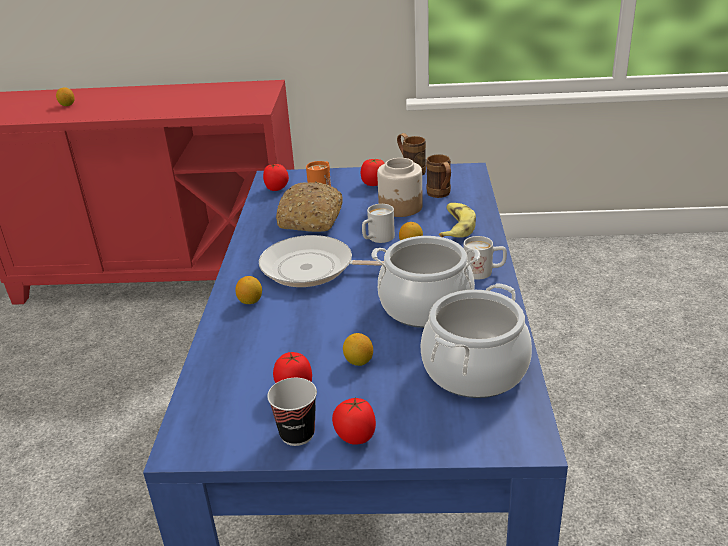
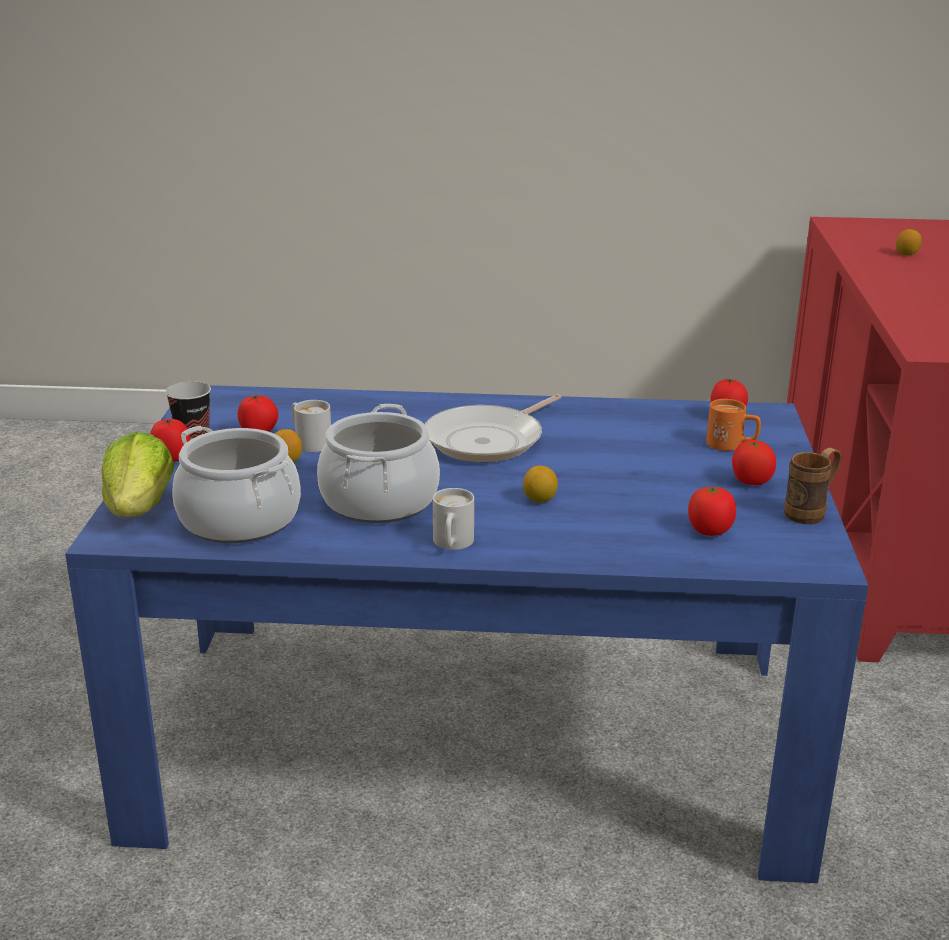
camera: 90 degrees right, 5 degrees down
lemon [235,276,262,304] -> none
frying pan [259,235,384,287] -> frying pan turned 150 degrees counterclockwise [425,394,561,462]
bread [276,182,343,232] -> none
white mug [362,204,395,243] -> white mug moved to [292,400,331,452]
jar [377,158,423,217] -> none
brown mug [426,154,451,198] -> tomato [688,485,736,536]
banana [439,203,476,238] -> none
none -> lettuce [101,432,174,518]

